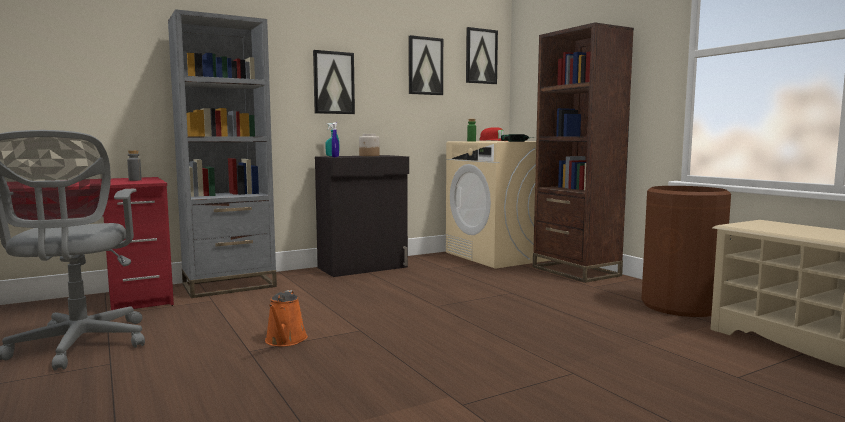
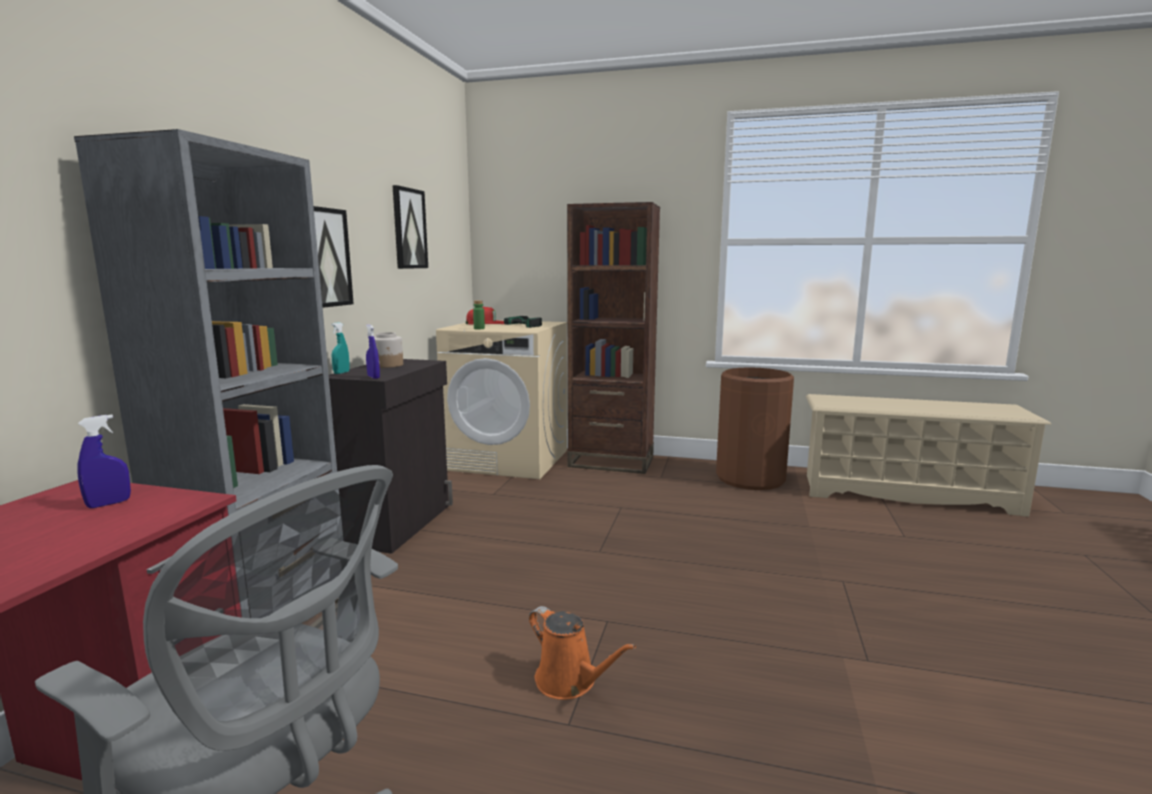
camera: 45 degrees left, 5 degrees up
grey bottle [127,150,142,181] -> blue spray bottle [77,415,131,508]
picture [466,27,498,84] -> none

